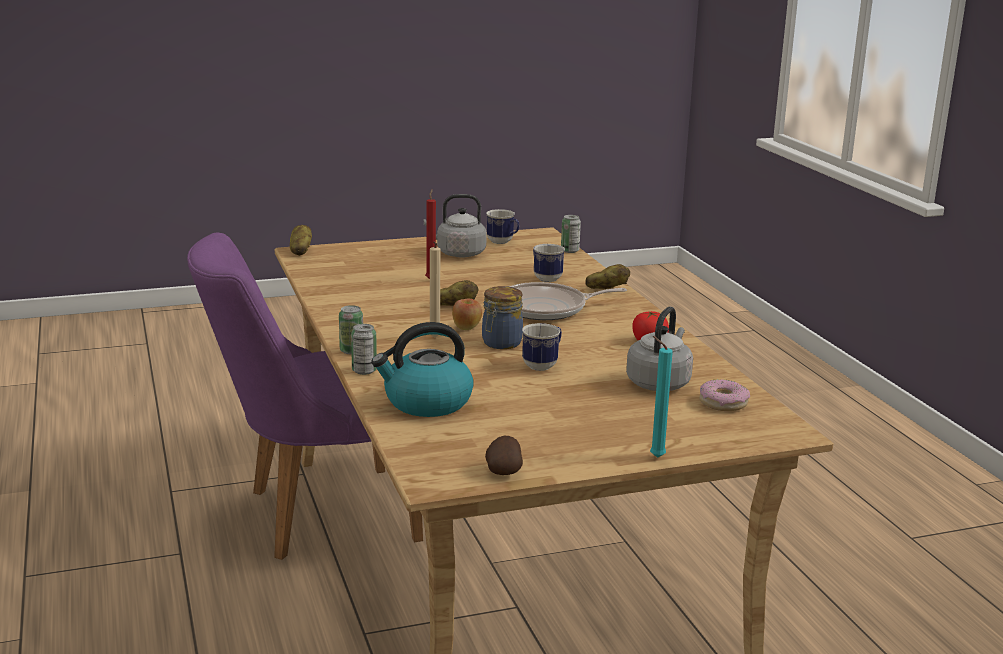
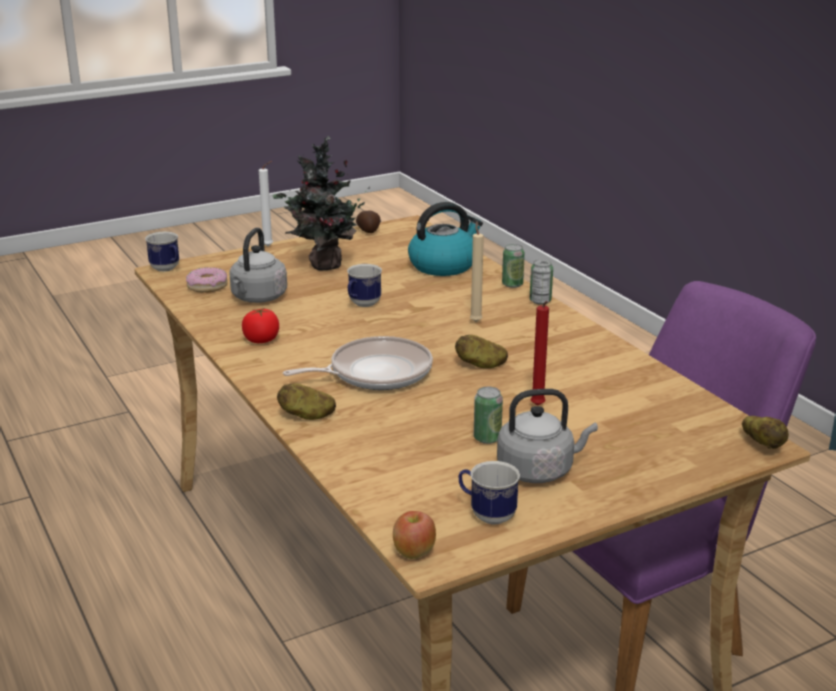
camera: 170 degrees right, 5 degrees up
apple [452,299,482,330] -> apple moved to [393,511,436,559]
jar [482,286,523,349] -> none
mug [533,244,565,282] -> mug moved to [145,232,179,272]
can [561,215,581,253] -> can moved to [474,387,503,444]
turquoise candle [650,336,673,458] -> white candle [259,161,273,246]
none -> potted plant [273,136,370,270]

